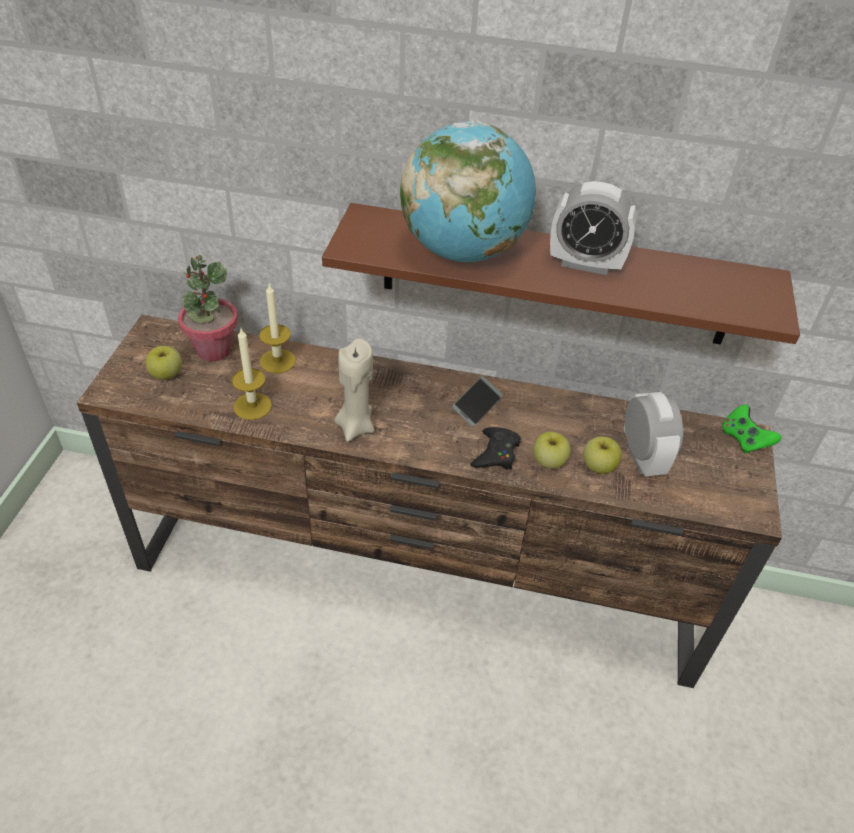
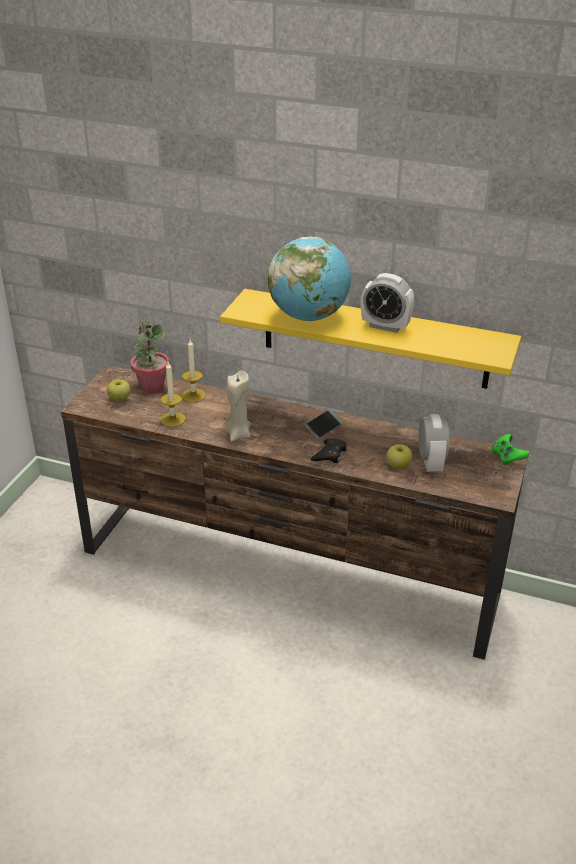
camera: 10 degrees right, 10 degrees down
brown shelf [322,203,800,344] -> yellow shelf [220,289,521,389]
apple [533,431,571,469] -> none

